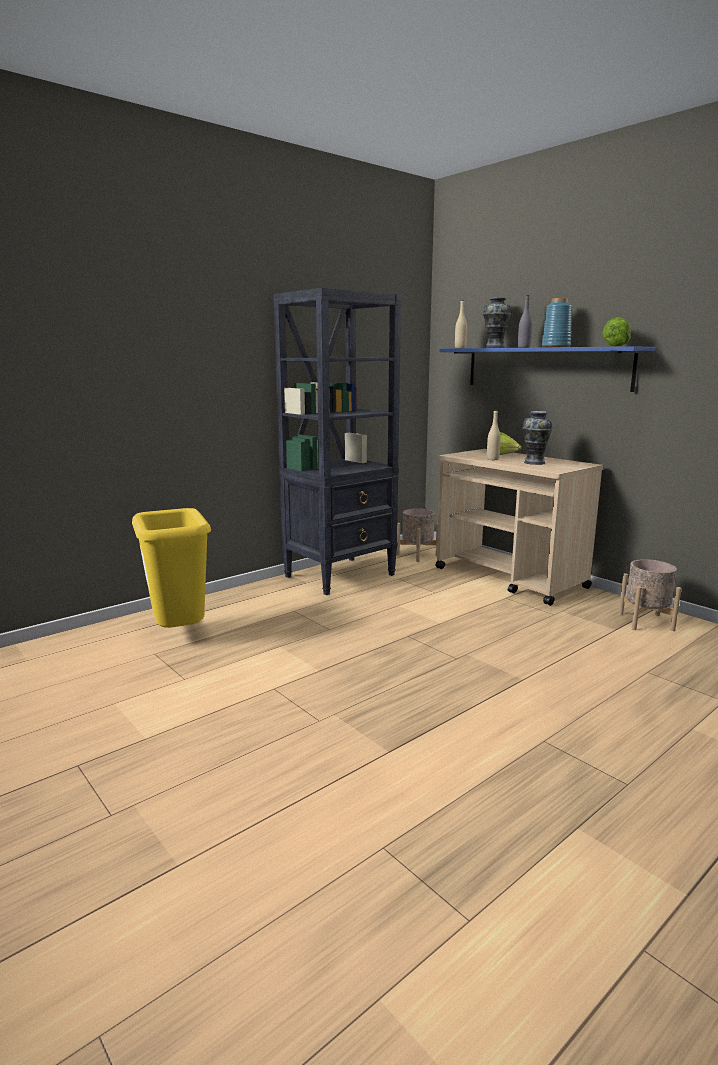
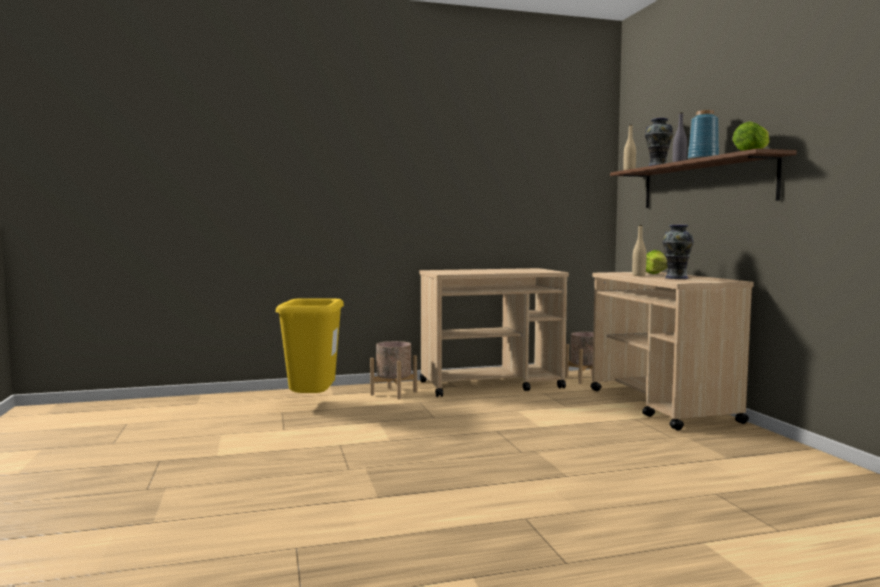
camera: 25 degrees right, 10 degrees down
black bookcase [273,288,402,595] -> beige cart [420,268,569,397]
blue shelf [439,346,656,392] -> brown shelf [610,149,797,208]
beige planter [618,559,682,631] -> beige planter moved to [370,341,417,399]

